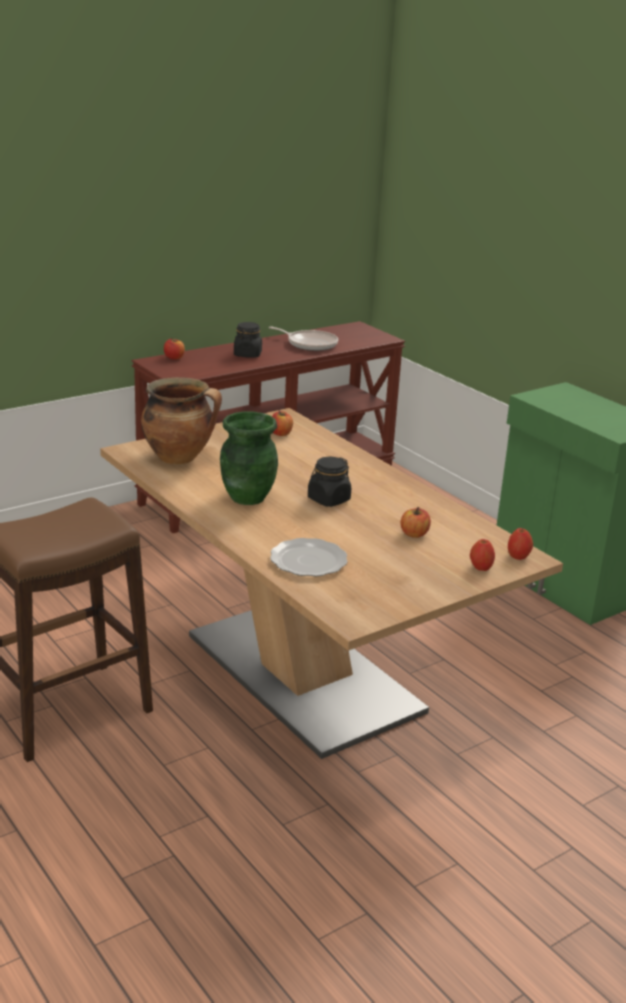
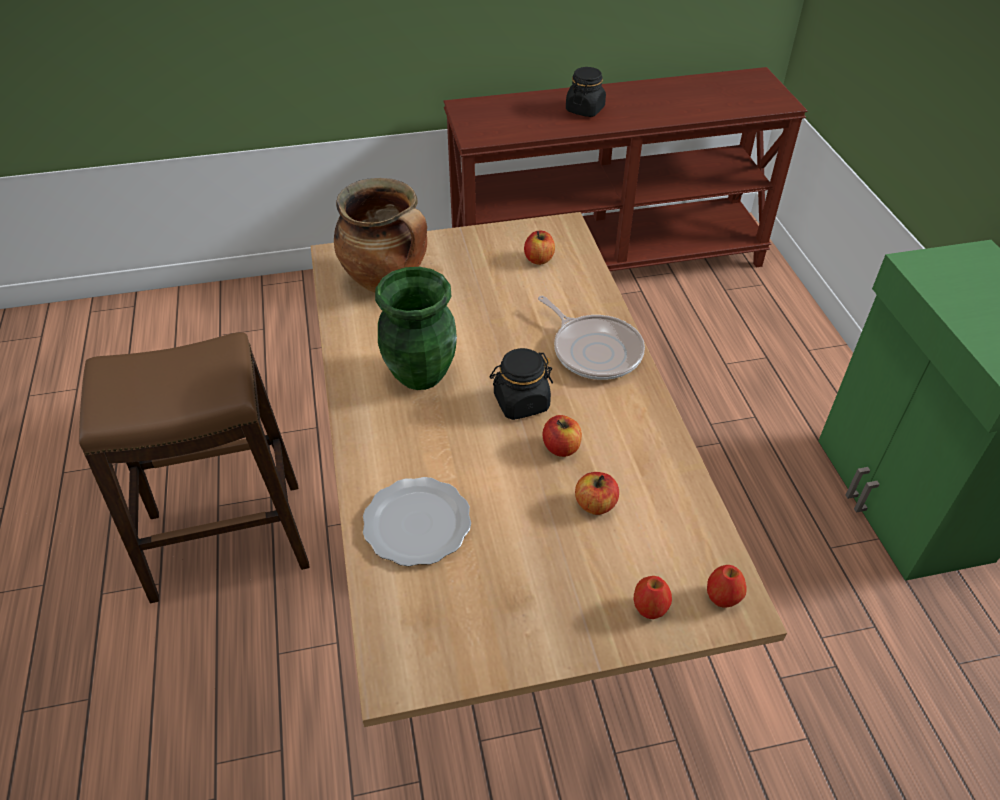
camera: 25 degrees right, 20 degrees up
apple [164,338,185,360] -> apple moved to [542,415,582,457]
frying pan [269,326,338,351] -> frying pan moved to [538,296,645,380]

